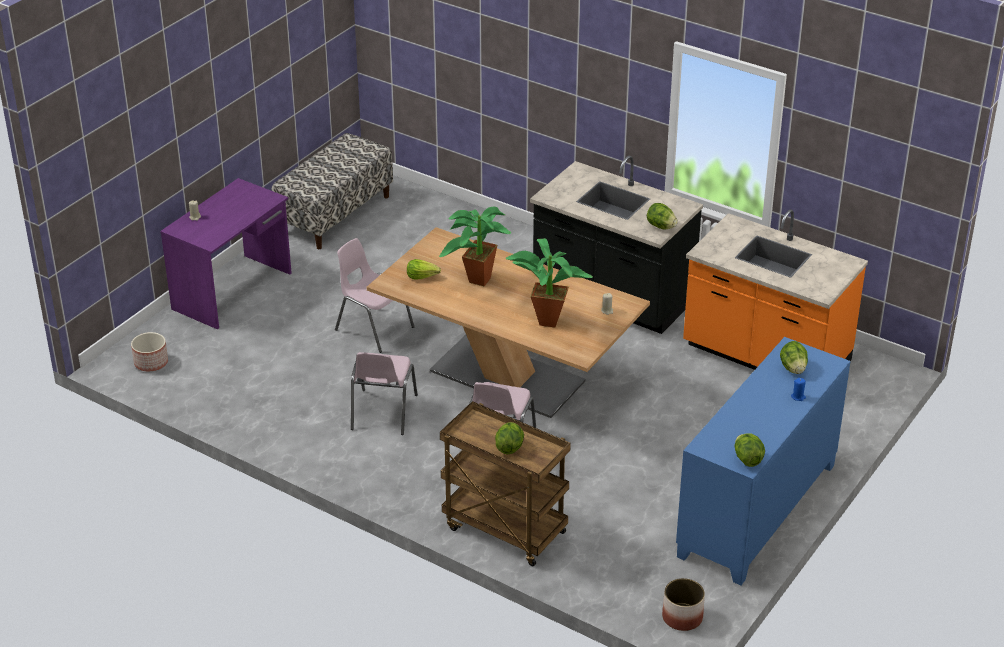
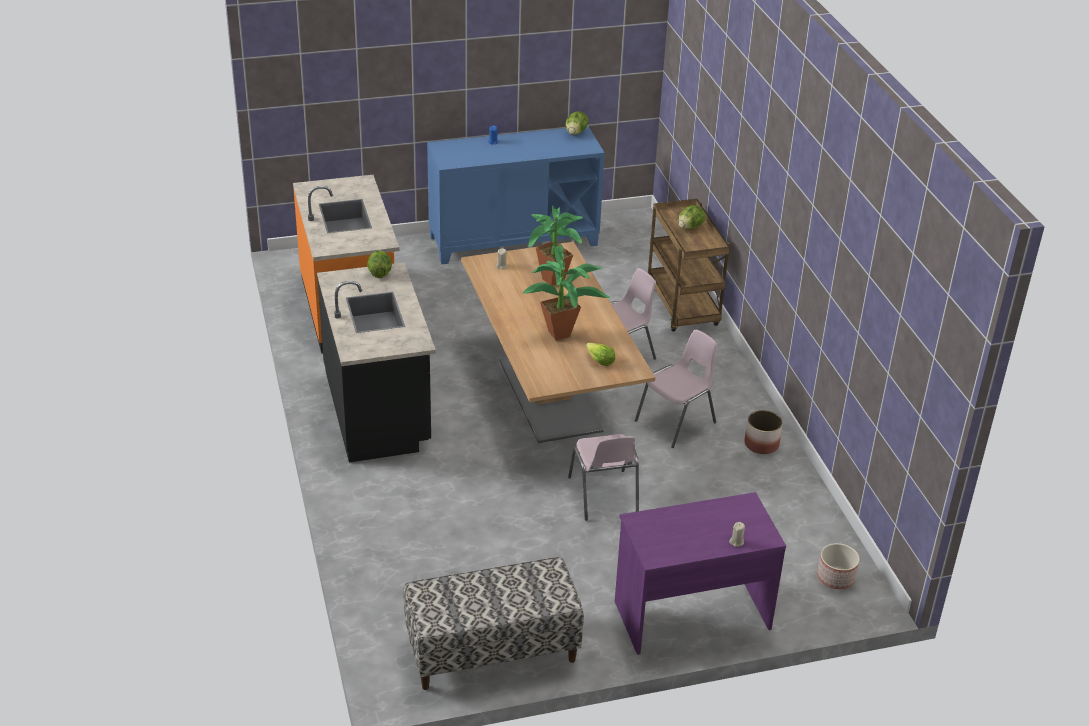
camera: 140 degrees left, 0 degrees up
planter [662,578,705,631] -> planter moved to [744,410,783,454]
lettuce [780,341,808,374] -> none

